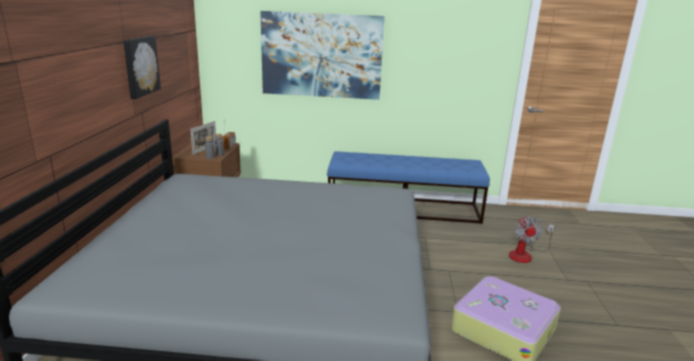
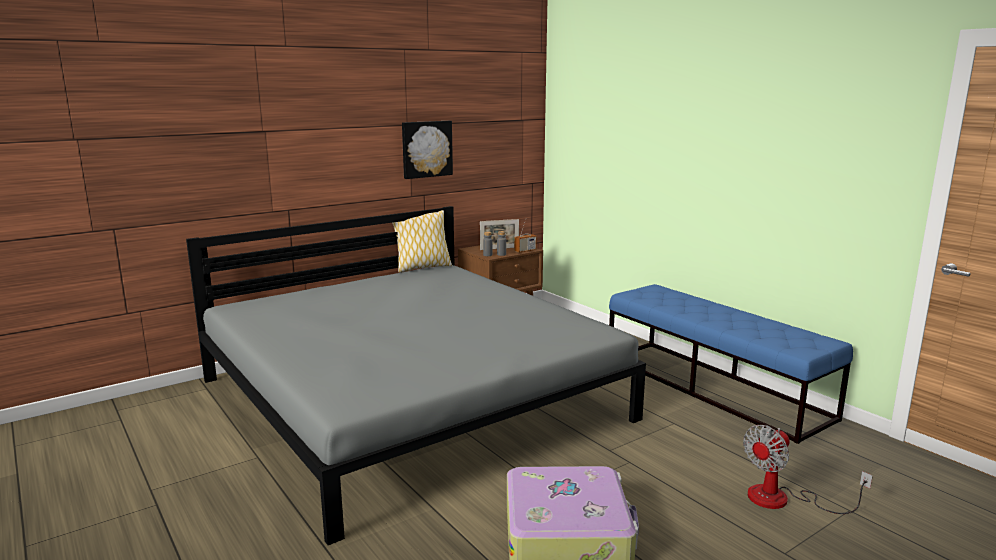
camera: 50 degrees right, 5 degrees down
picture [260,11,385,100] -> none
none -> pillow [392,210,452,273]

